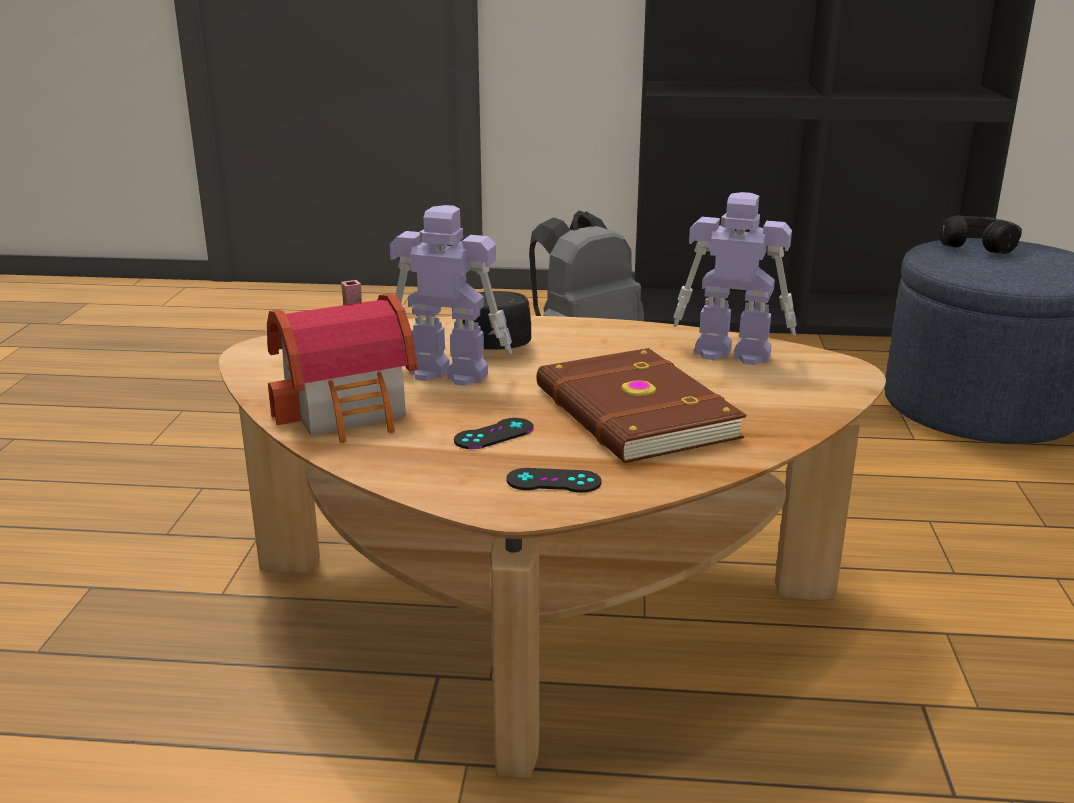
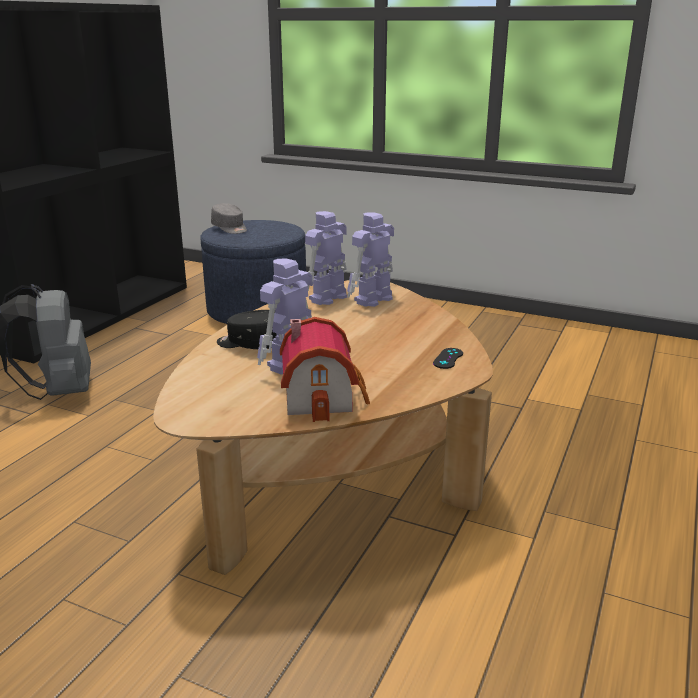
camera: 70 degrees left, 0 degrees up
black game controller [454,418,534,449] -> none
brown book [536,348,746,463] -> none
black headphones [939,215,1022,254] -> grey cap [211,203,247,234]
none -> toy robot [347,212,394,307]

